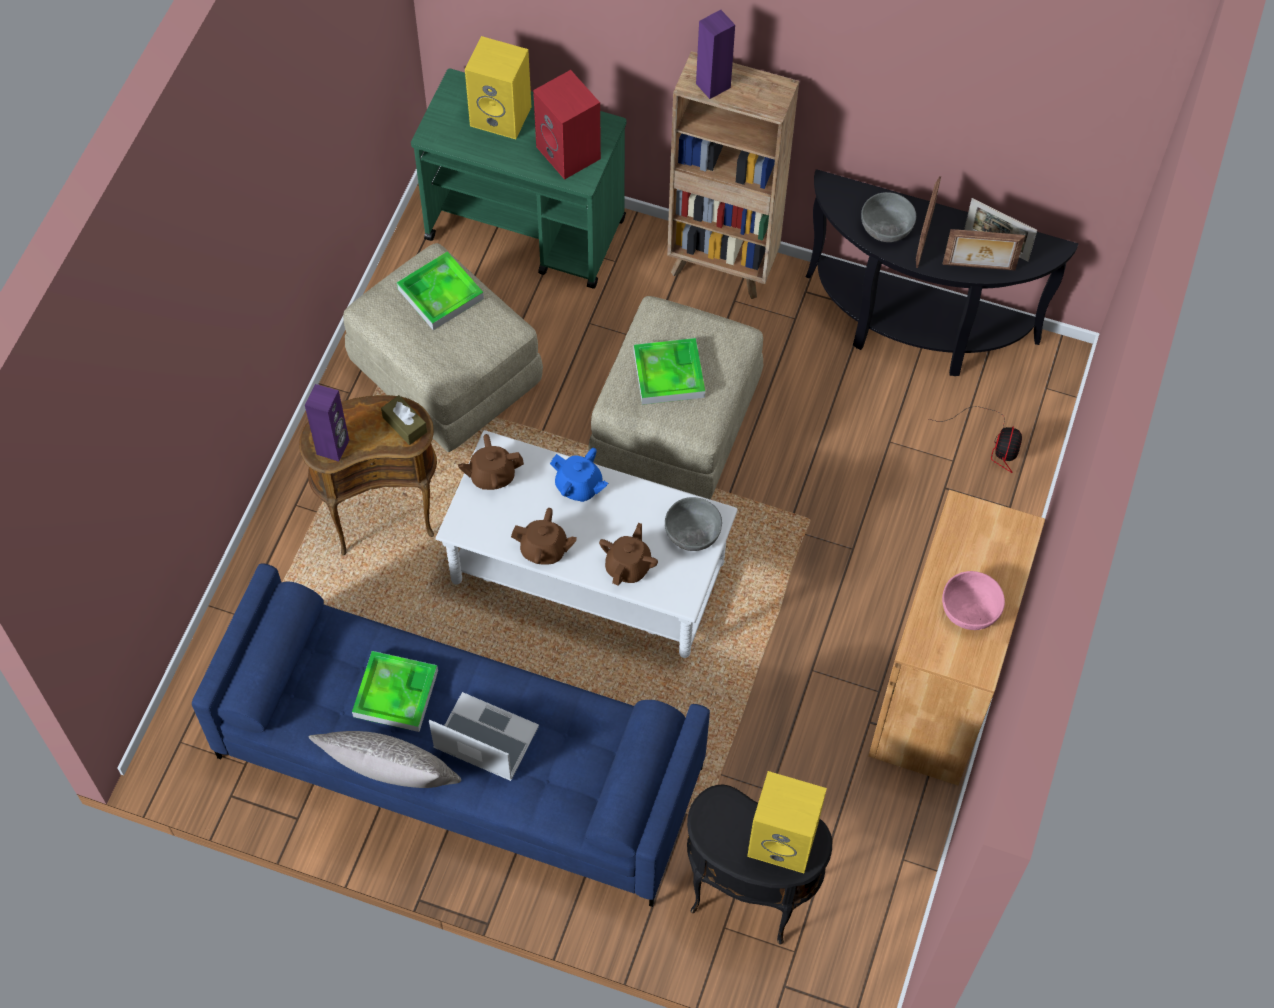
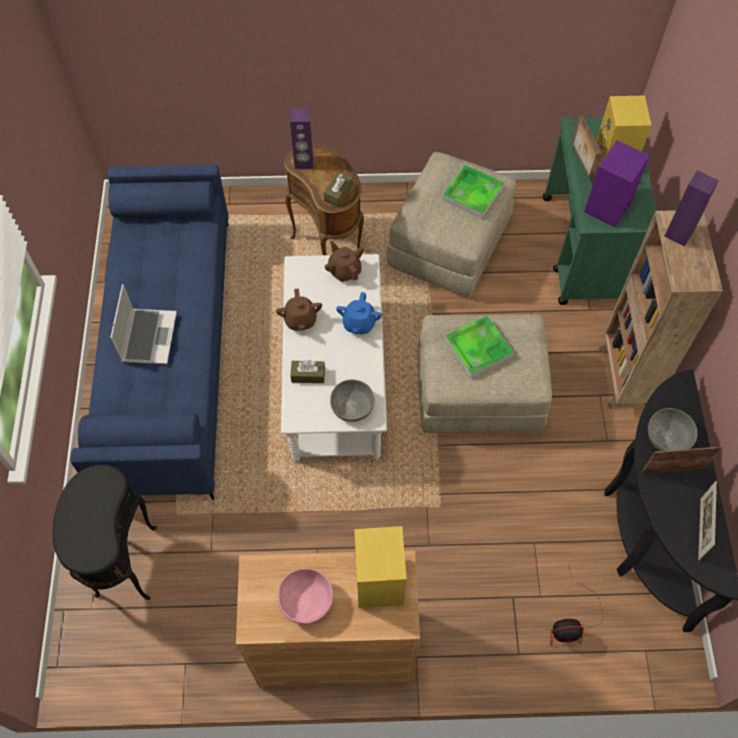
camera: 70 degrees right, 0 degrees up
grey pillow [309,731,461,788] -> none
tray [352,651,438,732] -> none
red speaker [533,70,601,180] -> purple speaker [584,140,650,227]
brown teapot [599,523,658,585] -> brown tissue box [291,360,325,383]
yellow speaker [747,771,827,873] -> yellow speaker moved to [354,526,407,608]
picture frame [943,229,1025,271] -> picture frame moved to [572,113,602,183]

